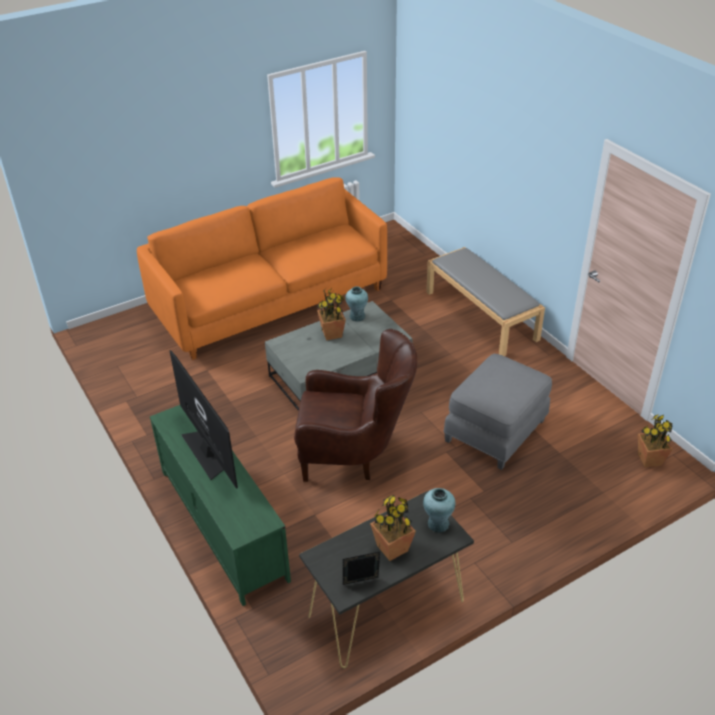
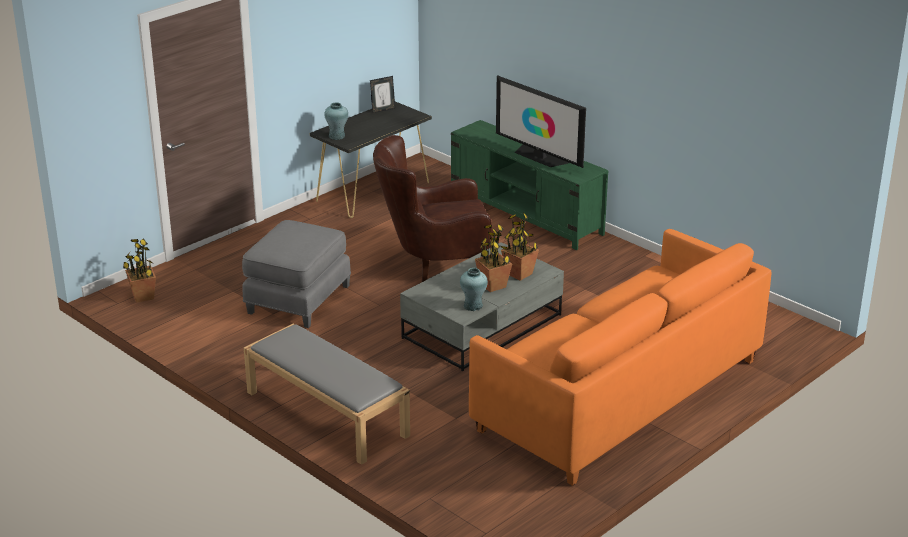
camera: 165 degrees right, 10 degrees down
potted plant [370,494,416,561] -> potted plant moved to [501,212,539,281]

